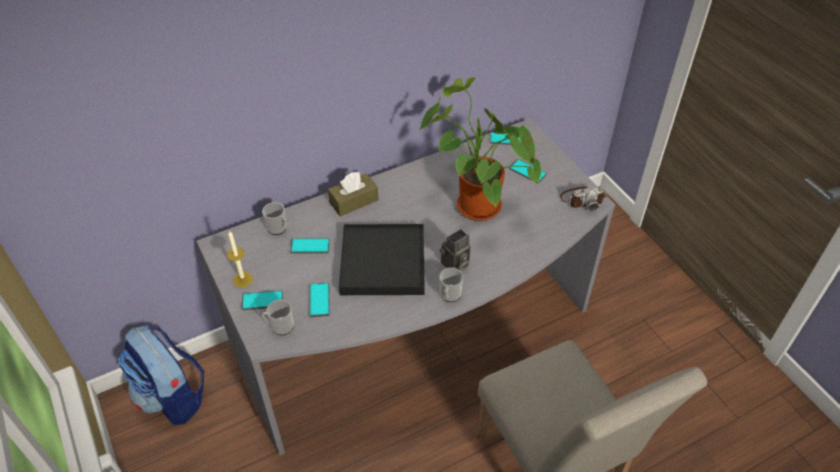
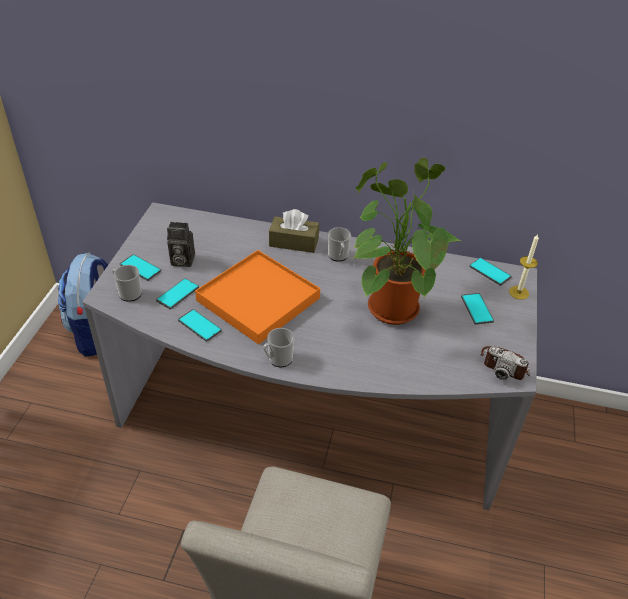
camera: 40 degrees right, 5 degrees down
candle [227,231,253,287] -> candle moved to [509,234,539,300]
mug [262,202,287,235] -> mug moved to [328,227,351,262]
phone [290,238,330,253] -> phone moved to [178,309,222,342]
black tray [339,224,424,295] -> orange tray [195,250,320,344]
camera [440,229,470,271] -> camera moved to [167,222,195,267]

